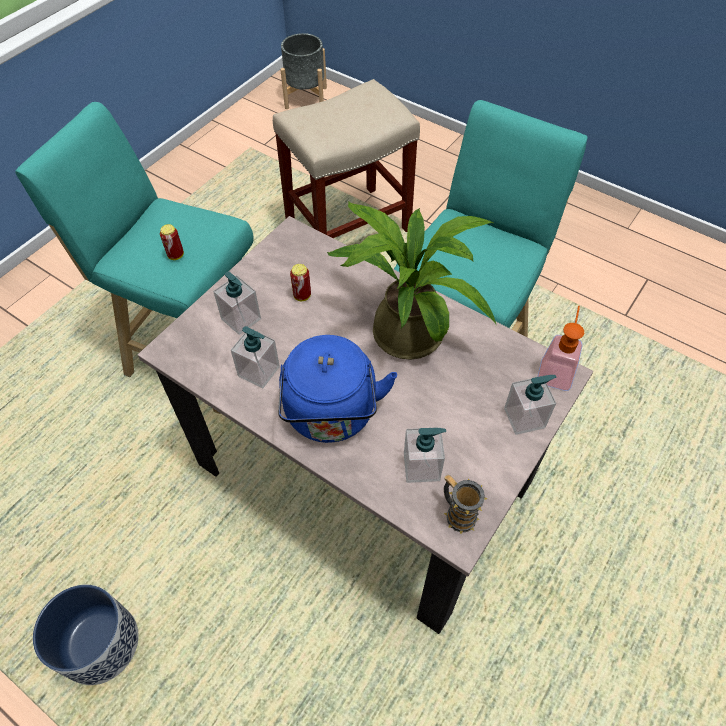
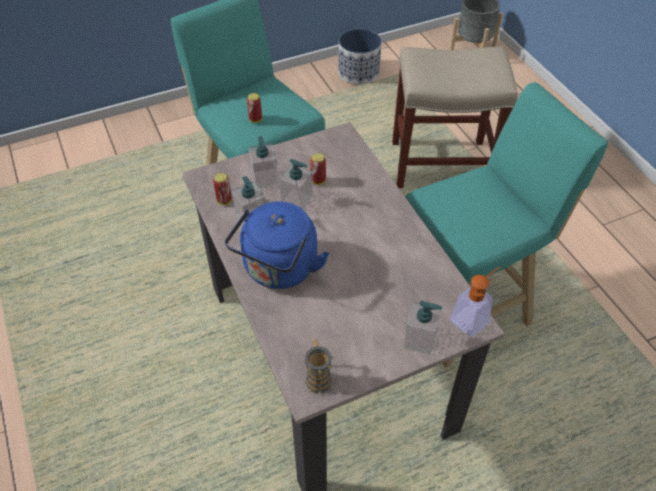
camera: 30 degrees right, 5 degrees down
planter [33,585,139,685] -> planter moved to [338,29,381,85]
potted plant [327,202,497,360] -> none
soap dispenser [404,427,446,483] -> soap dispenser moved to [279,159,313,210]
none -> can [213,173,232,205]

